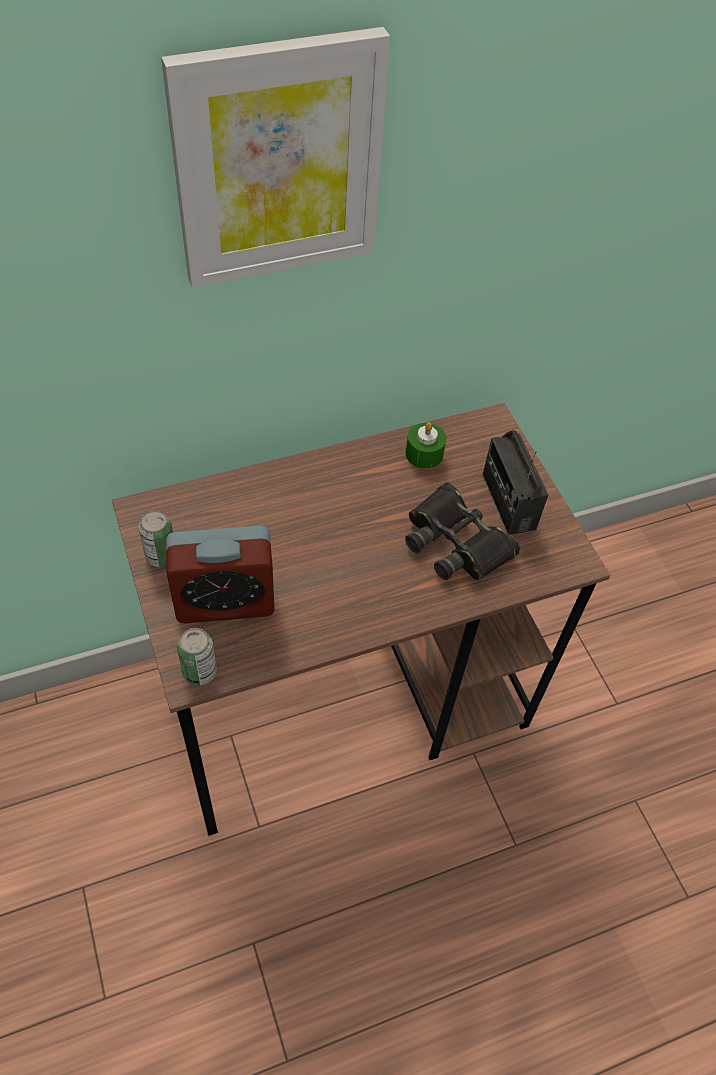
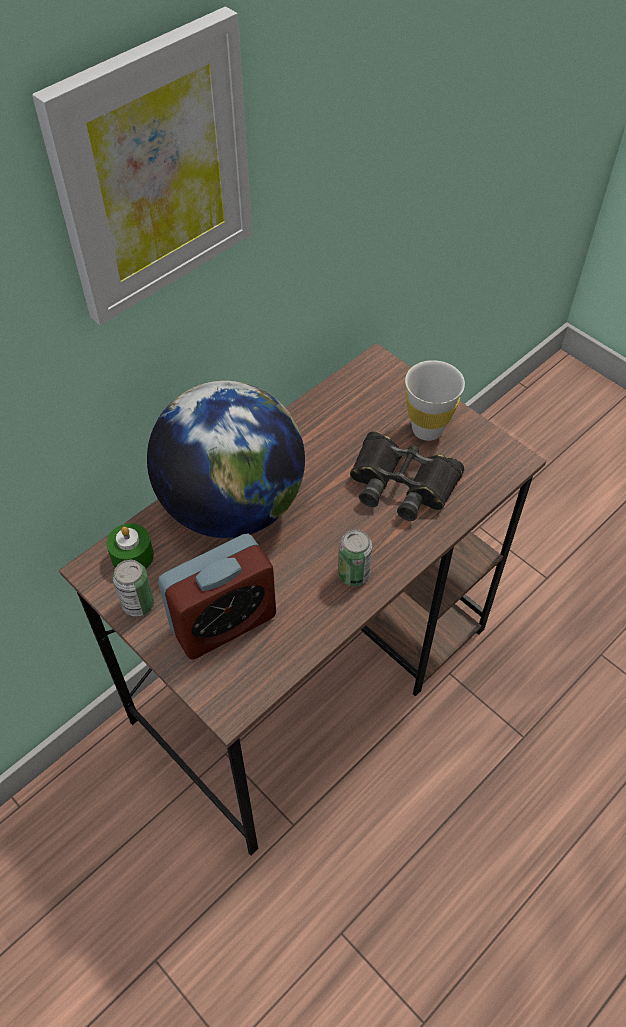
camera: 20 degrees left, 0 degrees up
can [177,628,217,686] -> can moved to [338,529,372,586]
green candle [405,422,446,469] -> green candle moved to [106,523,154,569]
radio [483,430,548,535] -> white cup [405,360,465,441]
none -> globe [147,380,305,538]

